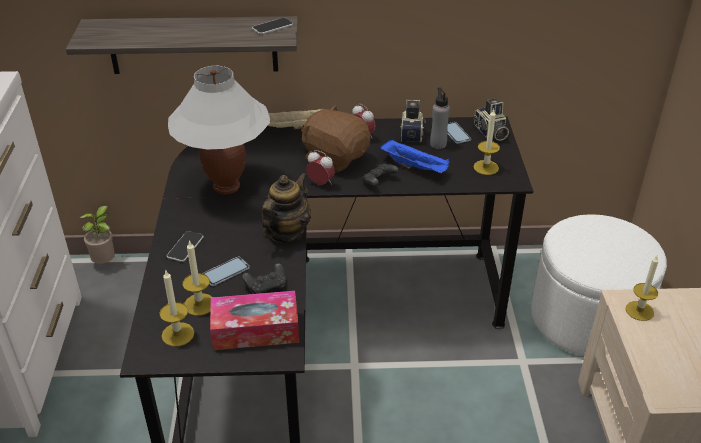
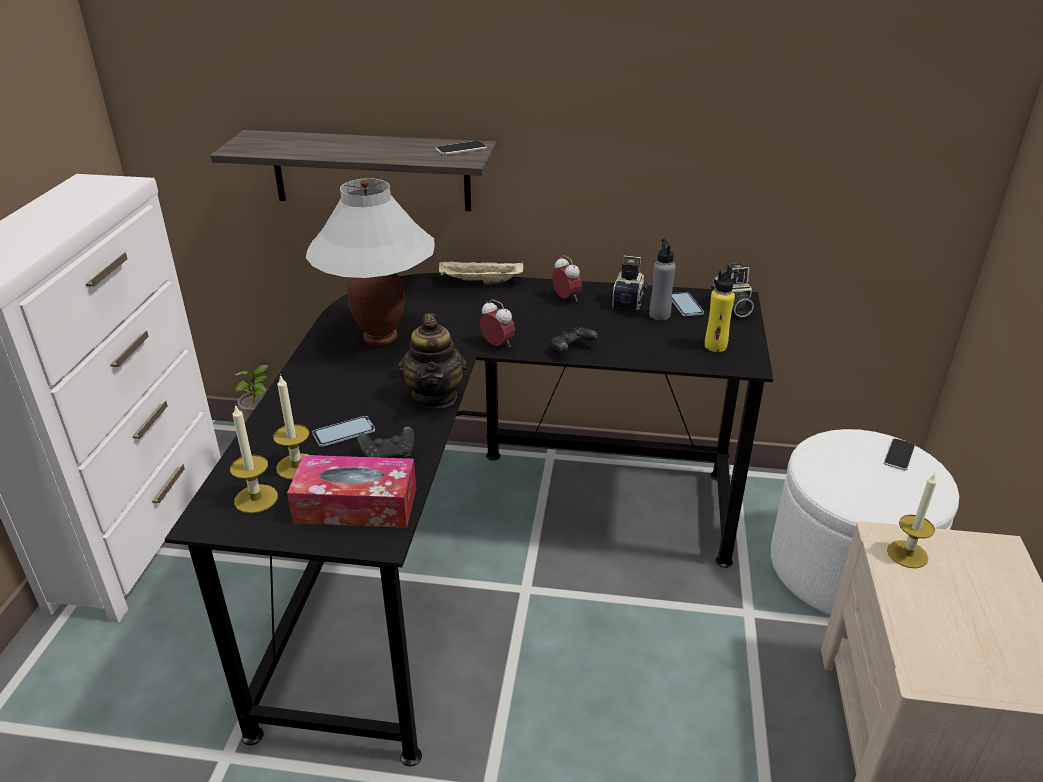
camera: 10 degrees right, 5 degrees down
phone [167,231,204,262] -> phone moved to [884,438,915,471]
teapot [262,173,311,243] -> teapot turned 135 degrees clockwise [398,313,468,408]
brown plush toy [301,105,371,173] -> none
blue tray [380,140,450,173] -> none
candle [473,109,500,175] -> yellow bottle [705,270,739,352]

